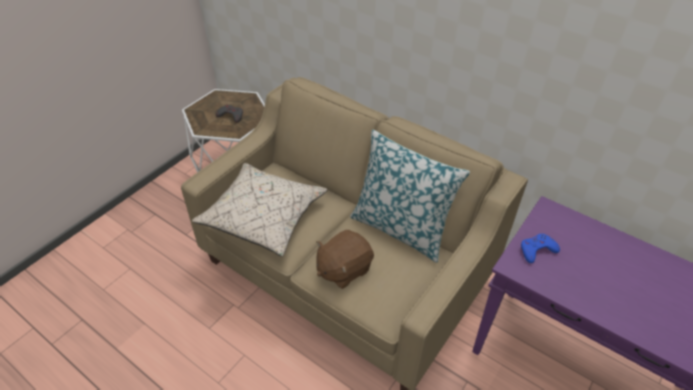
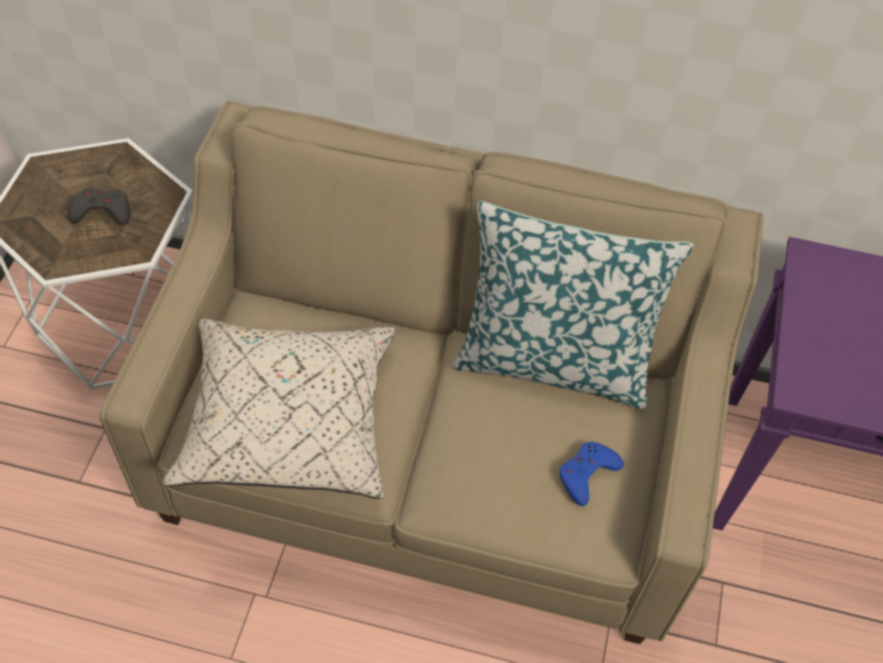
camera: 25 degrees left, 10 degrees up
brown plush toy [316,230,374,289] -> none
blue game controller [521,234,560,263] -> blue game controller moved to [559,442,624,506]

